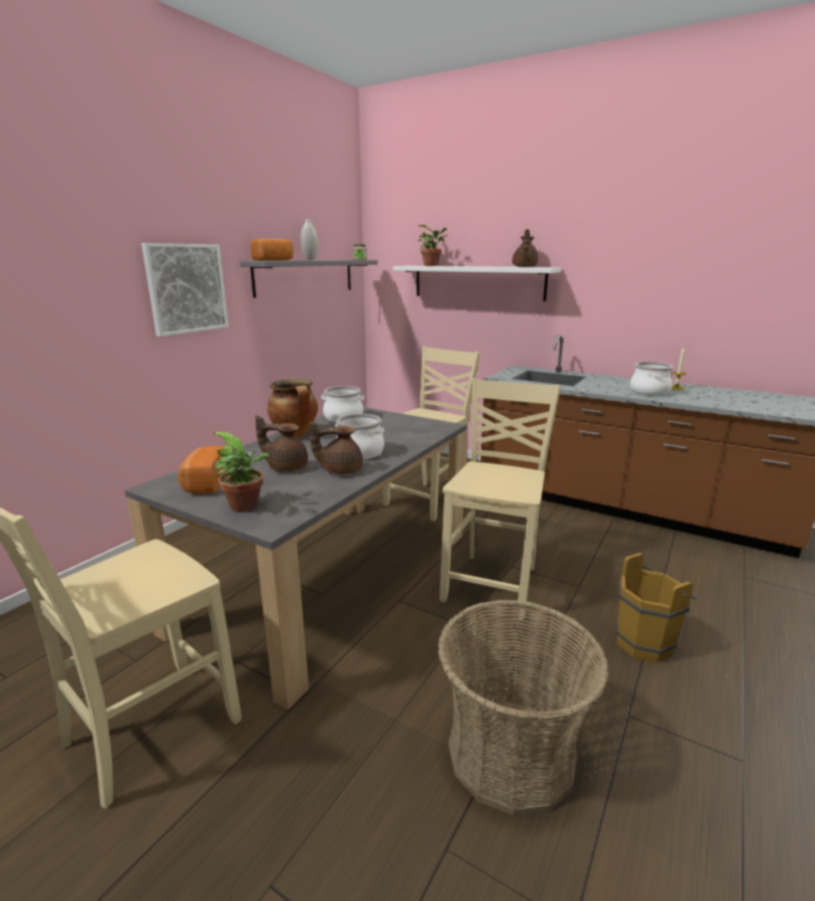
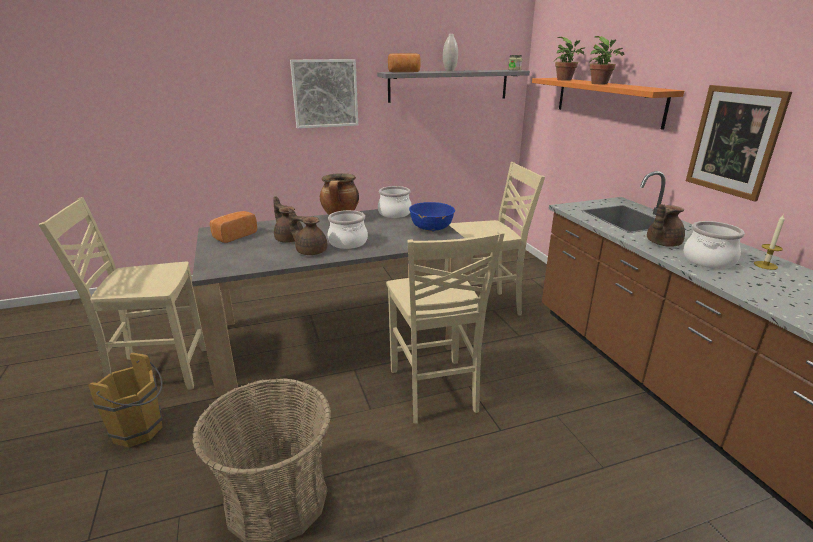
camera: 40 degrees right, 5 degrees up
potted plant [213,432,272,512] -> potted plant moved to [590,36,625,84]
white shelf [393,266,561,301] -> orange shelf [532,78,684,130]
beige chair [440,378,561,620] -> beige chair turned 105 degrees clockwise [386,231,505,424]
brown teapot [512,229,538,267] -> brown teapot moved to [647,204,685,247]
brown bucket [616,553,696,663] -> brown bucket moved to [88,352,163,447]
none -> blue bowl [409,202,455,232]
none -> picture [686,85,792,201]

